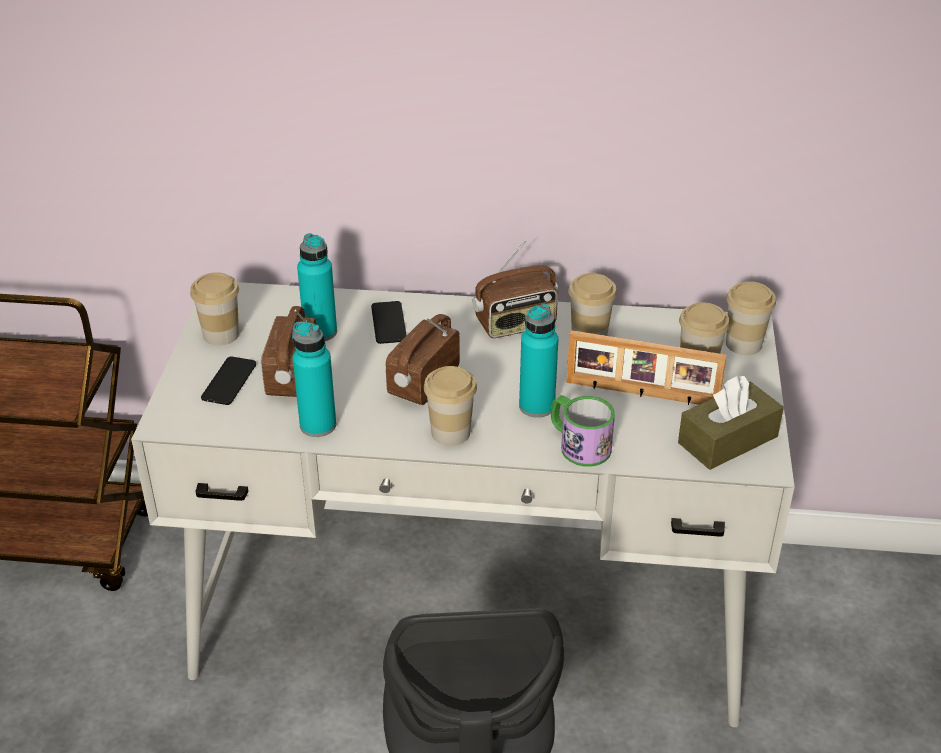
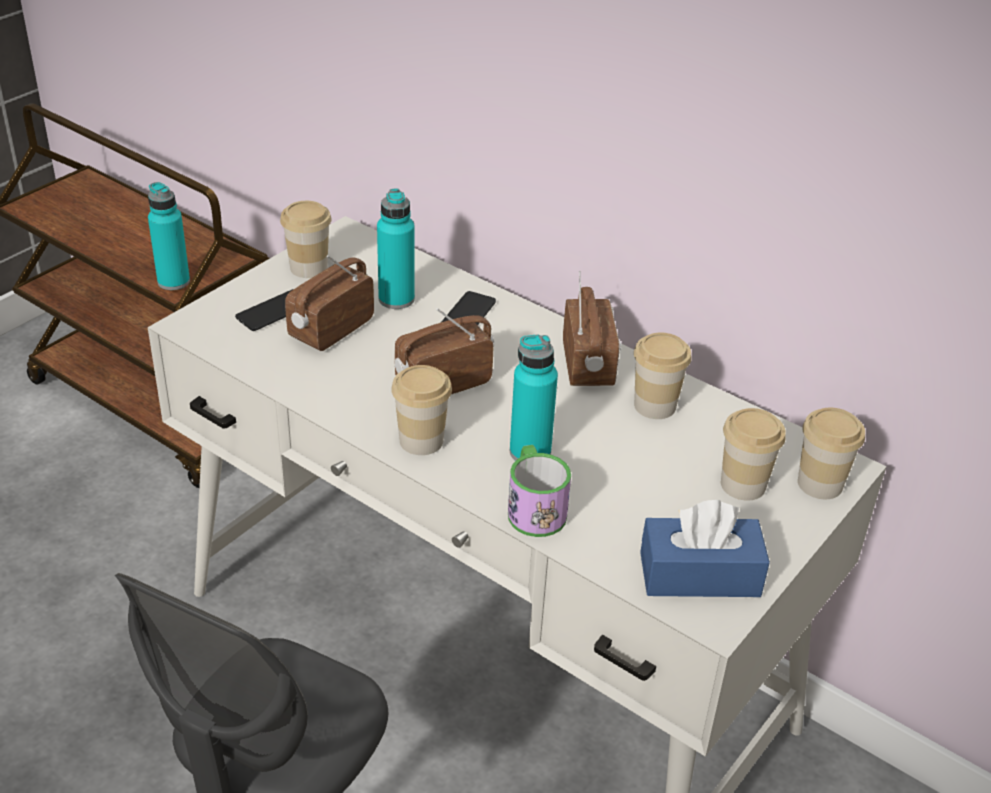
camera: 30 degrees right, 0 degrees up
turquoise bottle [292,322,336,437] -> turquoise bottle moved to [148,182,190,290]
radio [473,240,559,338] -> radio turned 105 degrees counterclockwise [563,271,621,386]
picture frame [567,330,727,405] -> none
brown tissue box [678,375,784,470] -> blue tissue box [640,500,770,597]

